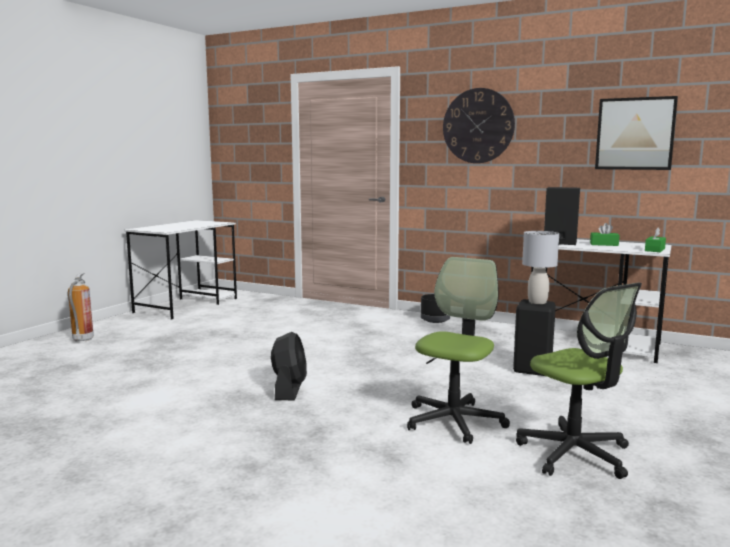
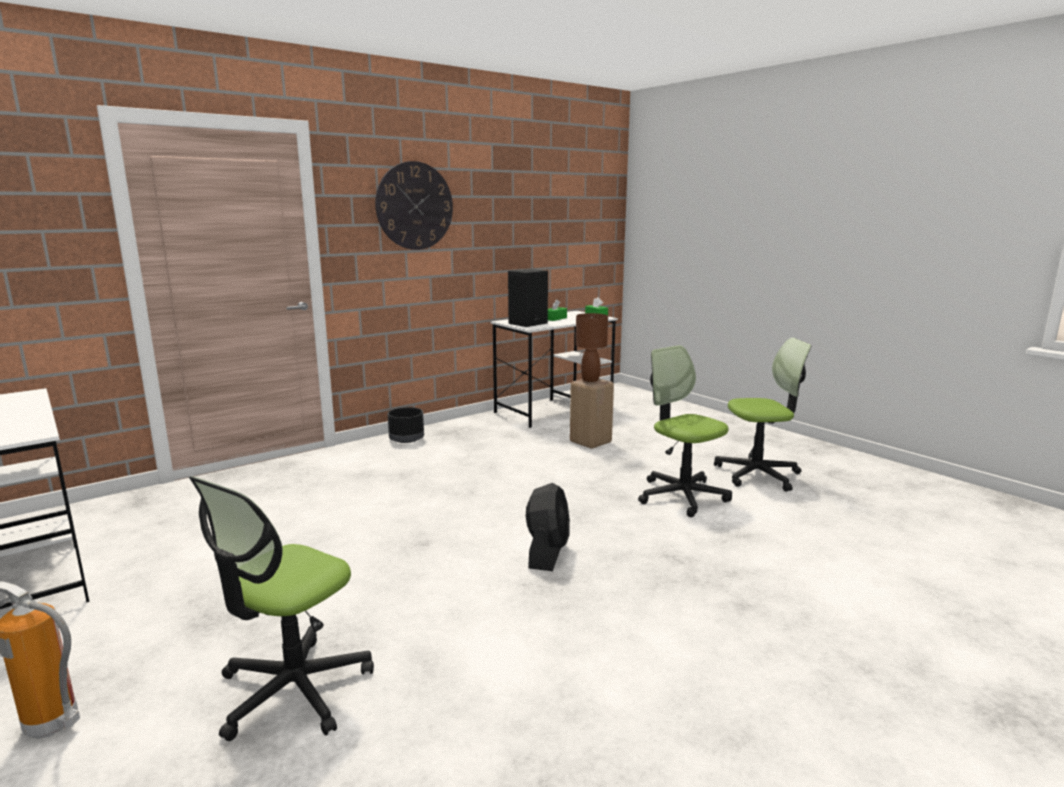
camera: 65 degrees left, 5 degrees up
black fan [271,332,307,400] -> black fan turned 75 degrees clockwise [526,483,570,571]
black stool [513,299,556,376] -> beige stool [570,379,614,449]
grey table lamp [522,231,559,304] -> brown table lamp [576,313,608,382]
picture [595,96,678,170] -> none
none -> office chair [189,476,374,741]

